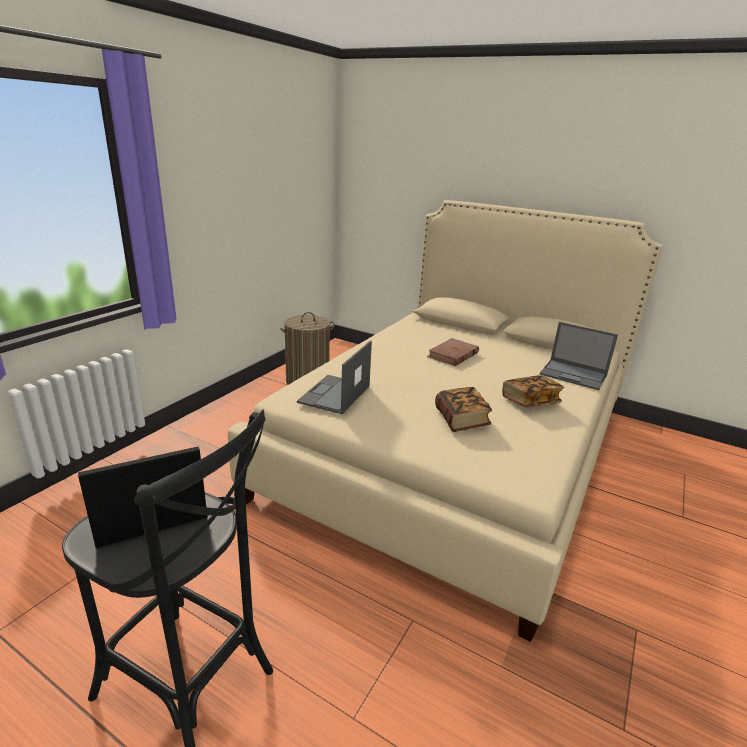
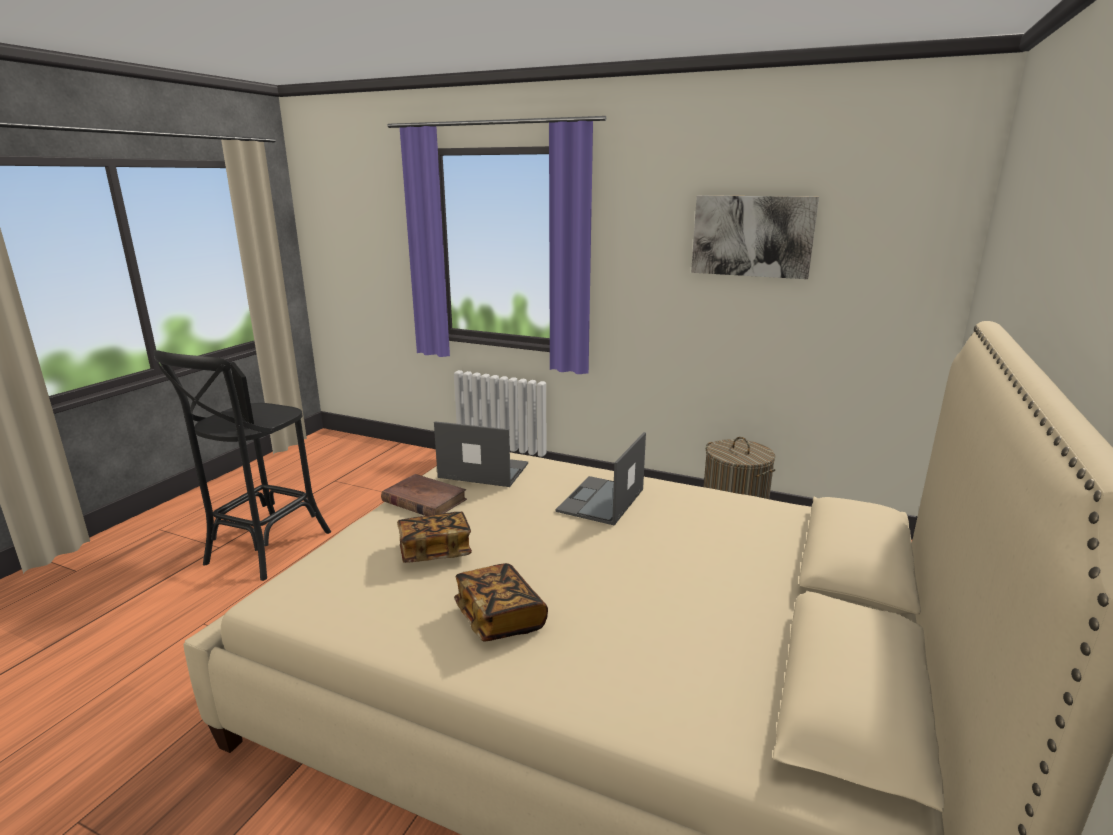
camera: 85 degrees right, 5 degrees down
brown book [427,338,479,366] -> brown book moved to [381,474,467,516]
laptop [540,322,618,390] -> laptop moved to [555,432,646,525]
none -> picture [691,195,819,279]

